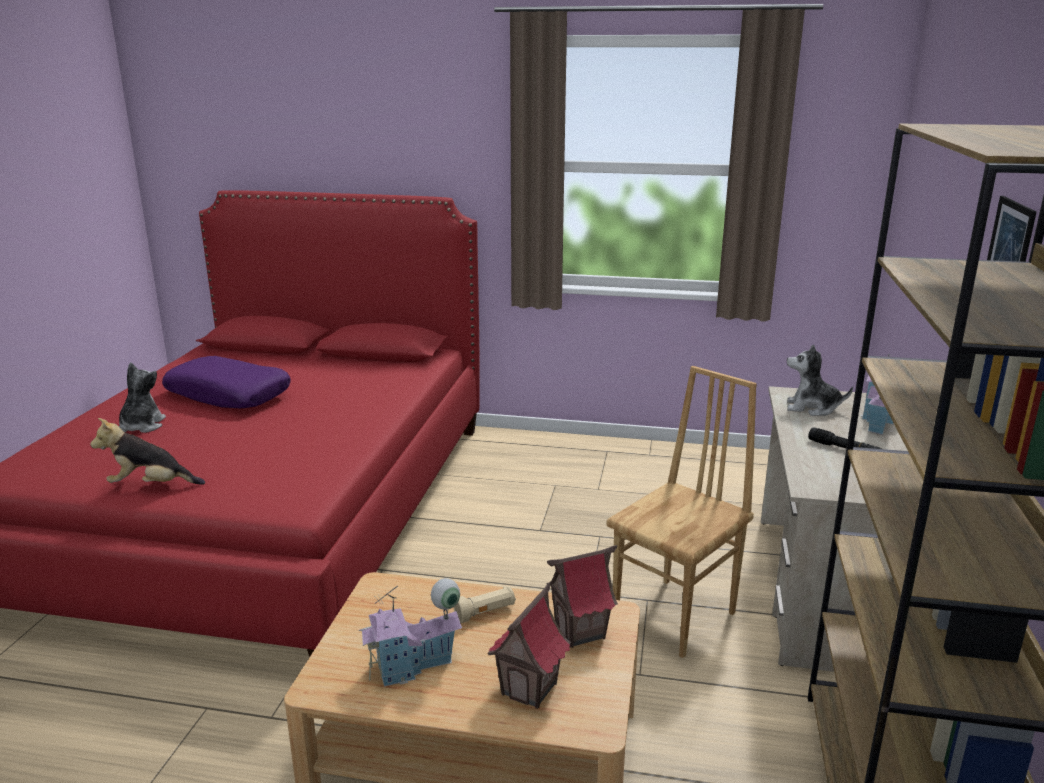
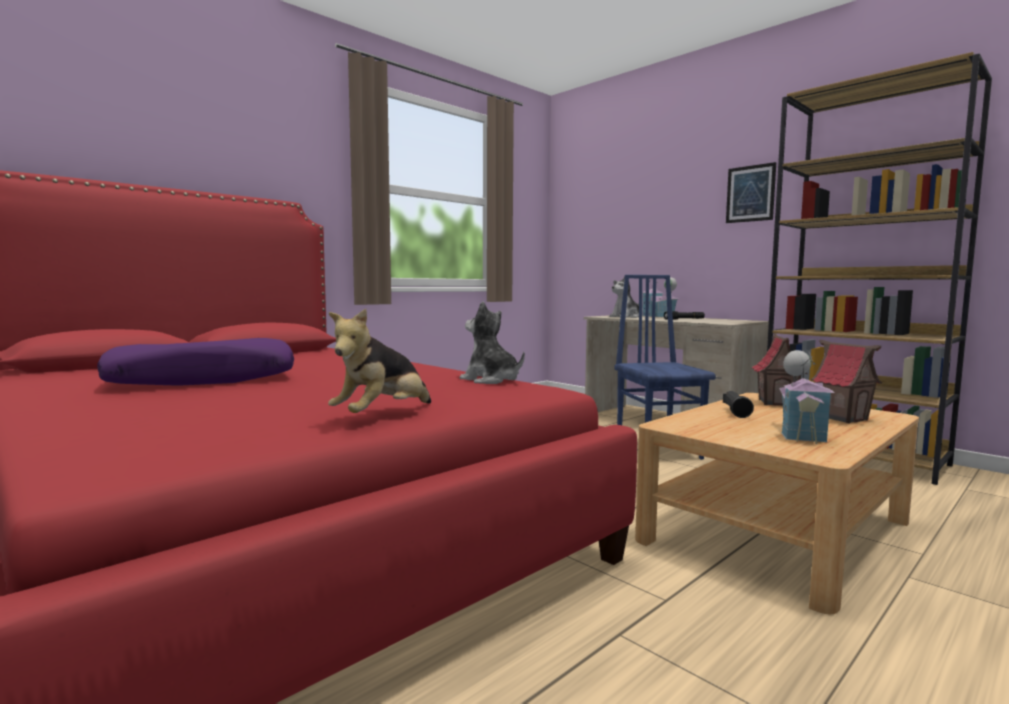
camera: 55 degrees left, 15 degrees down
plush toy [119,362,166,433] -> plush toy moved to [460,301,525,384]
beige flashlight [453,586,516,623] -> black flashlight [723,391,754,418]
brown chair [607,366,757,658] -> blue chair [614,275,716,460]

